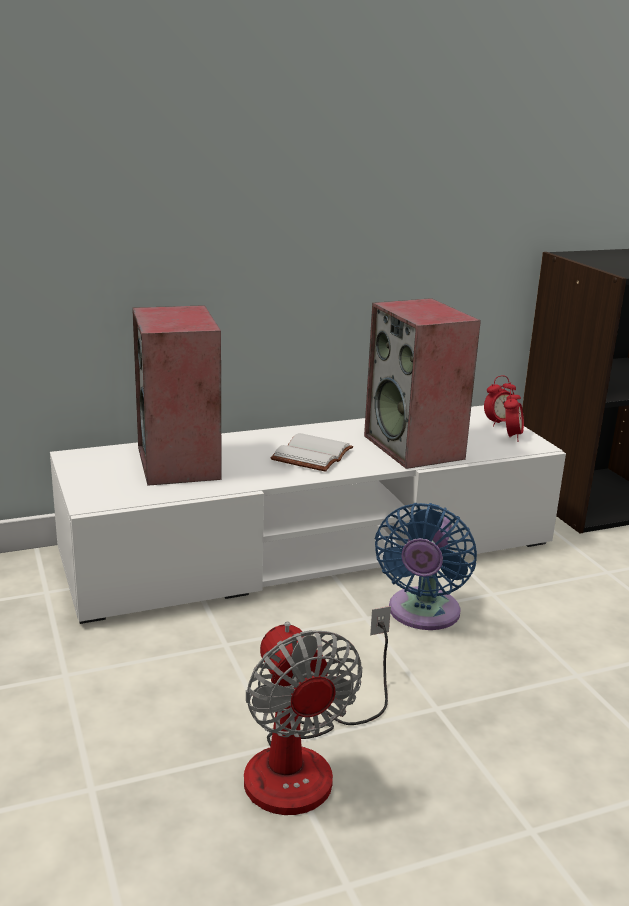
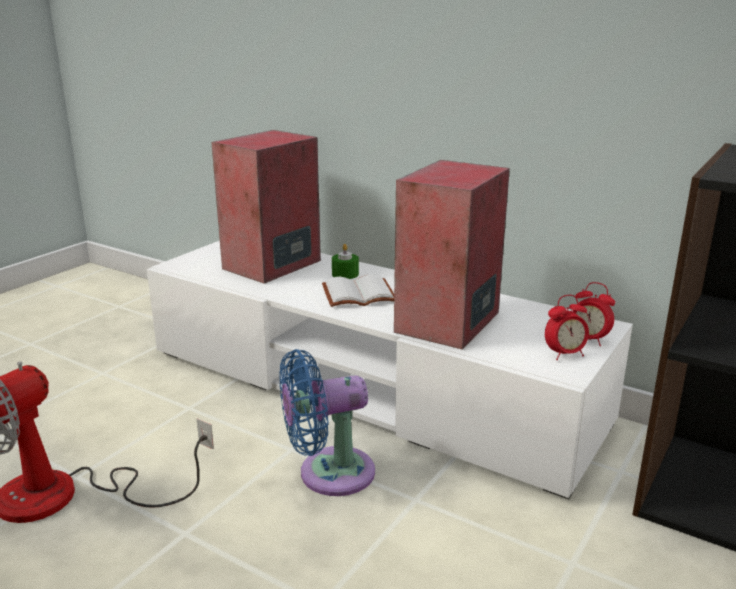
camera: 55 degrees right, 0 degrees up
none -> green candle [332,244,359,279]

